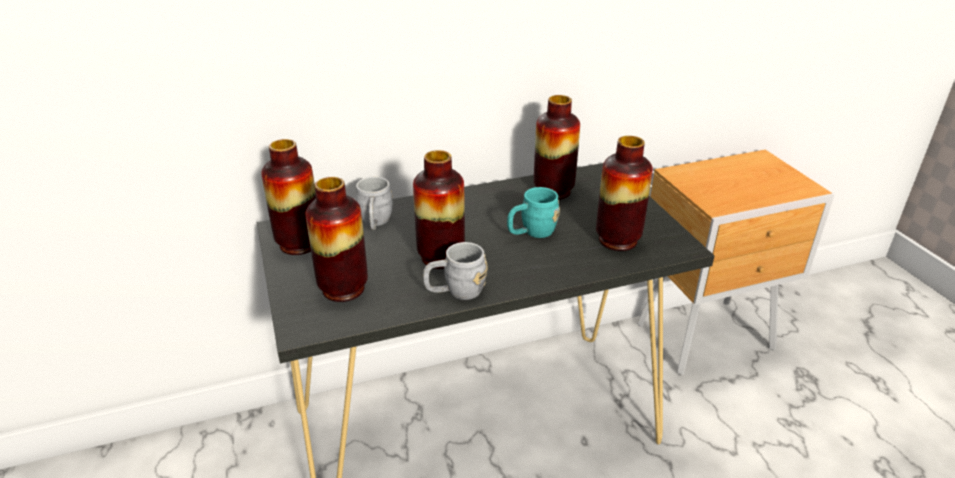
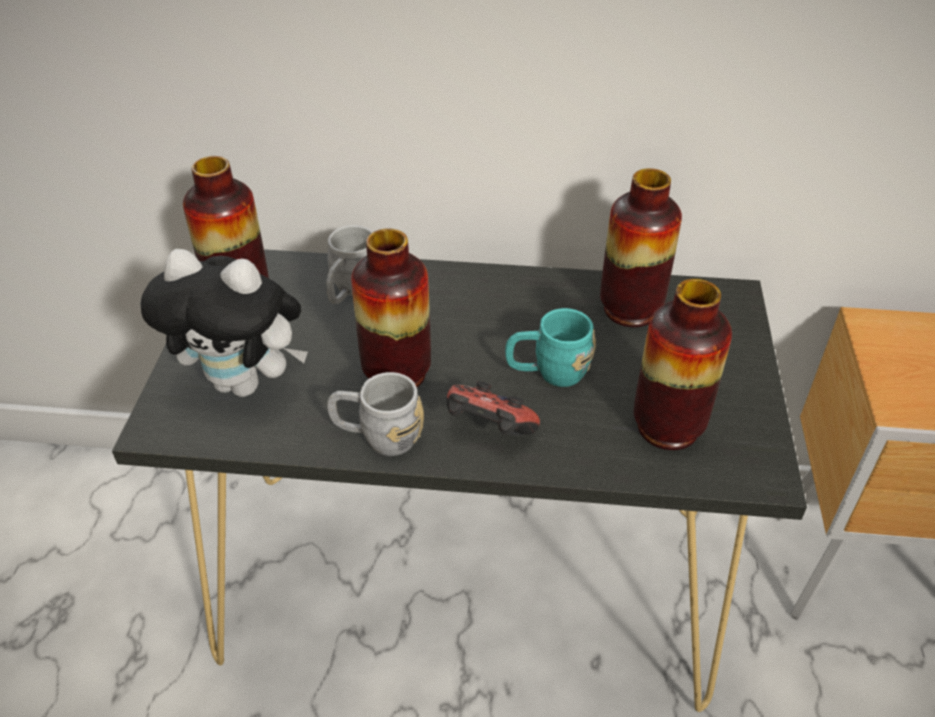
camera: 25 degrees right, 10 degrees up
vase [305,177,368,302] -> plush toy [140,249,308,397]
none -> game controller [447,381,540,435]

